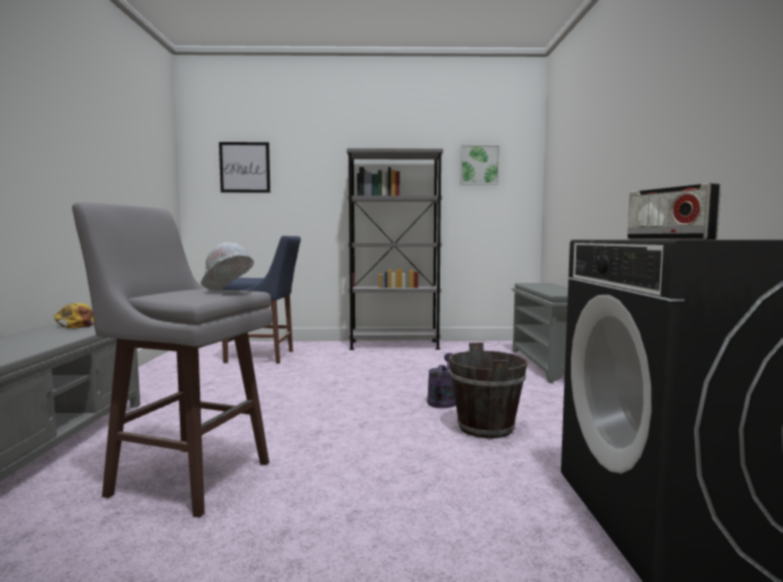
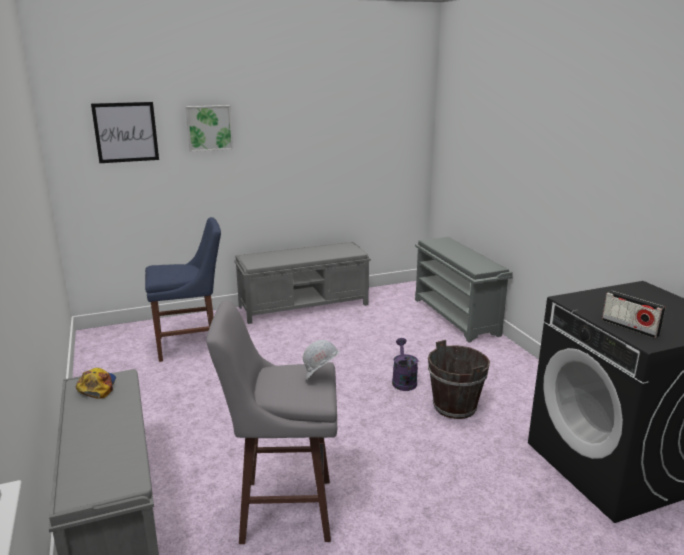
camera: 20 degrees left, 15 degrees up
grey bookcase [347,148,443,350] -> grey bench [234,242,371,324]
picture [460,145,500,185] -> picture moved to [185,105,233,152]

